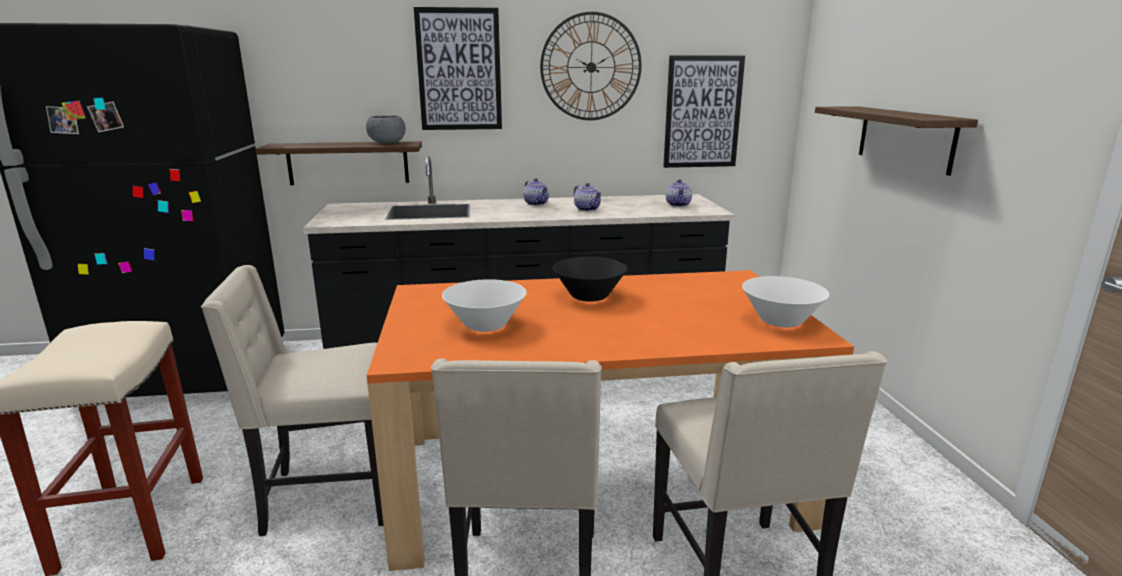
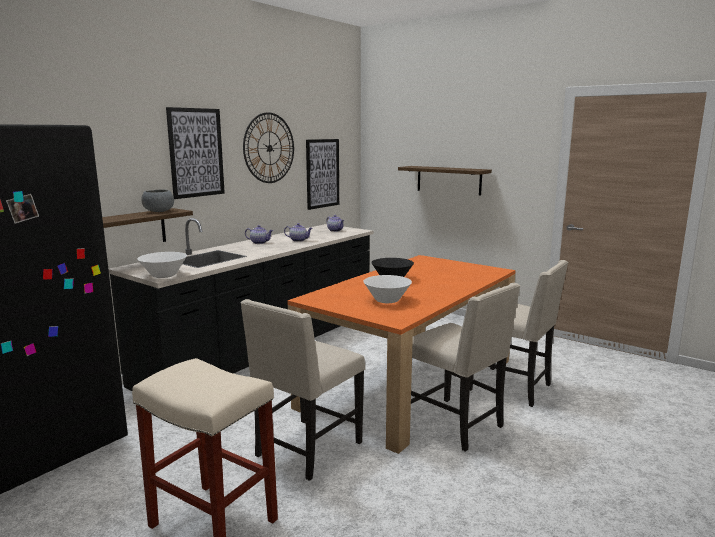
camera: 45 degrees left, 5 degrees down
white bowl [742,276,829,327] -> white bowl moved to [137,252,187,278]

